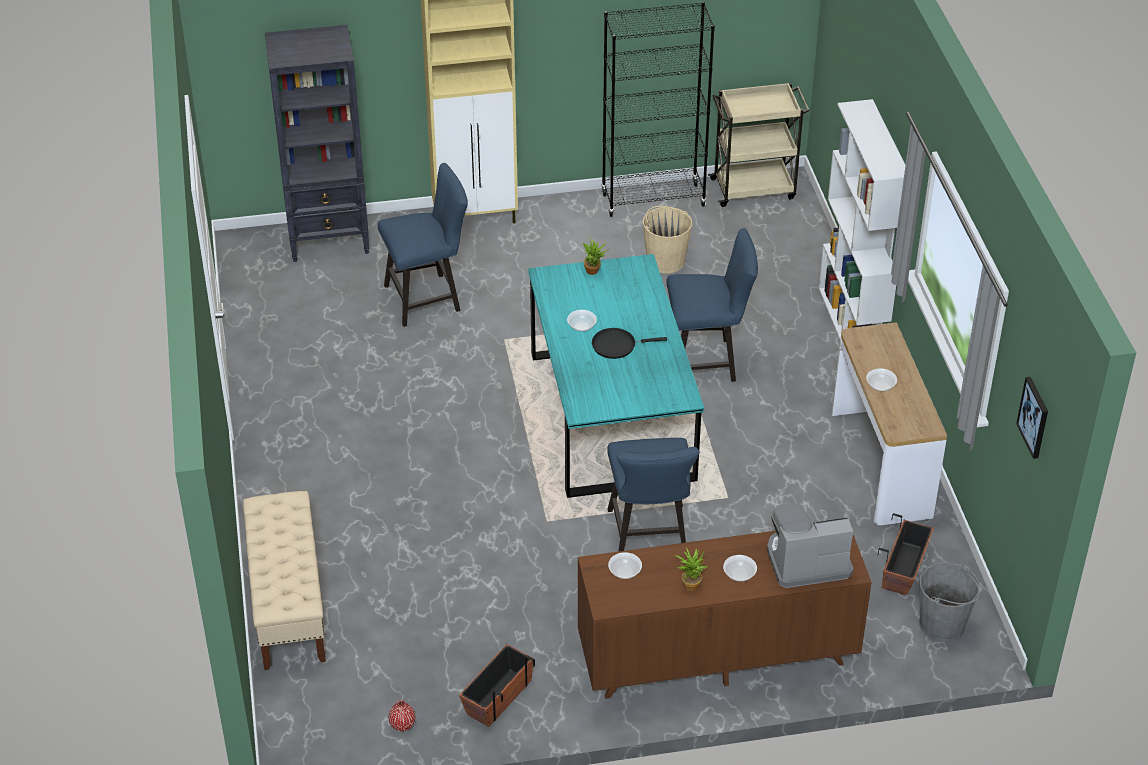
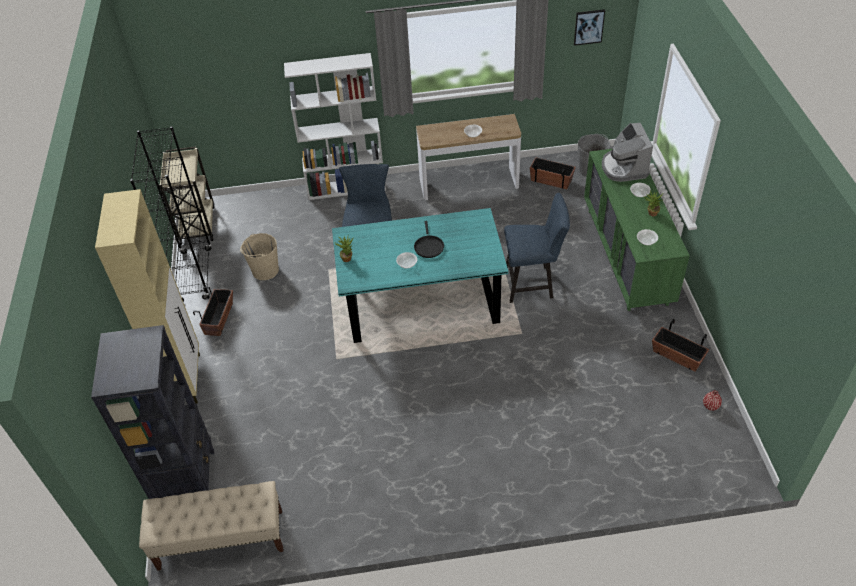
camera: 85 degrees left, 5 degrees up
beige bench [243,491,326,670] -> beige bench moved to [139,481,283,571]
blue chair [378,163,468,327] -> none
brown dresser [578,531,872,699] -> green dresser [584,149,690,311]
none -> planter [193,287,233,336]

